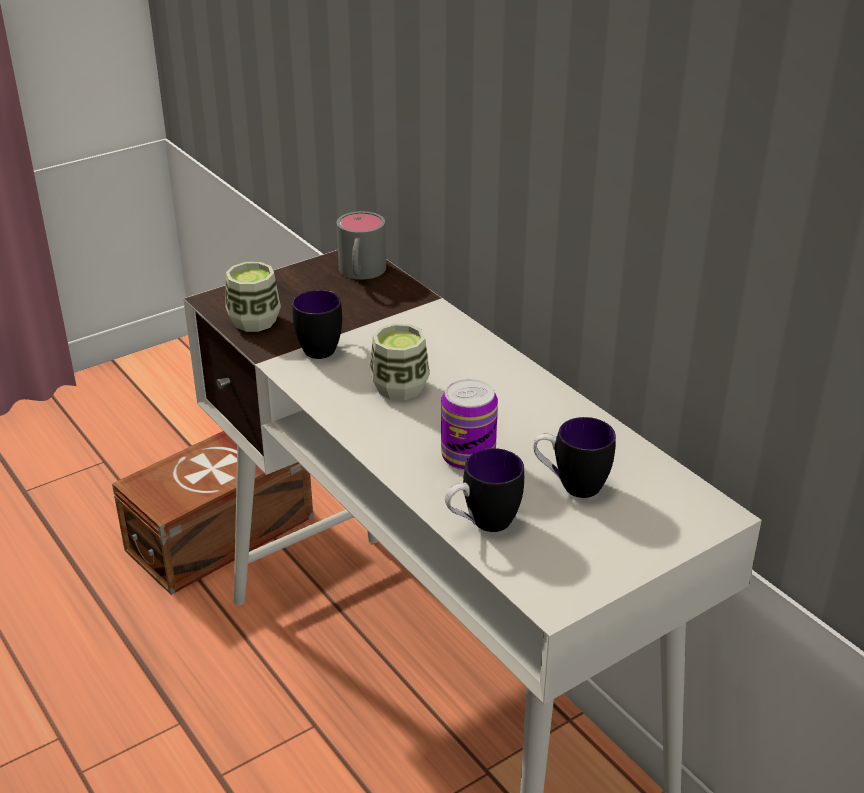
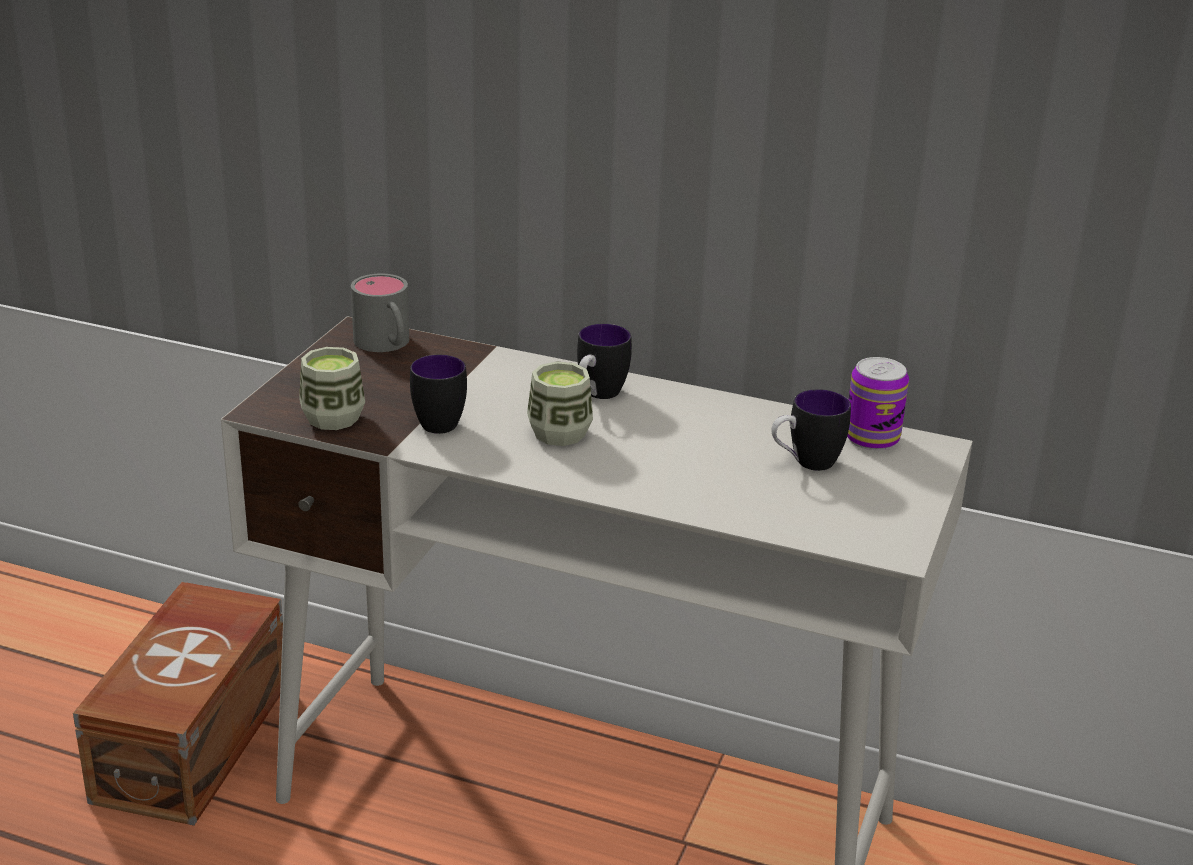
camera: 35 degrees left, 5 degrees down
can [441,379,498,471] -> can moved to [847,357,909,451]
mug [445,448,524,532] -> mug moved to [577,324,632,399]

